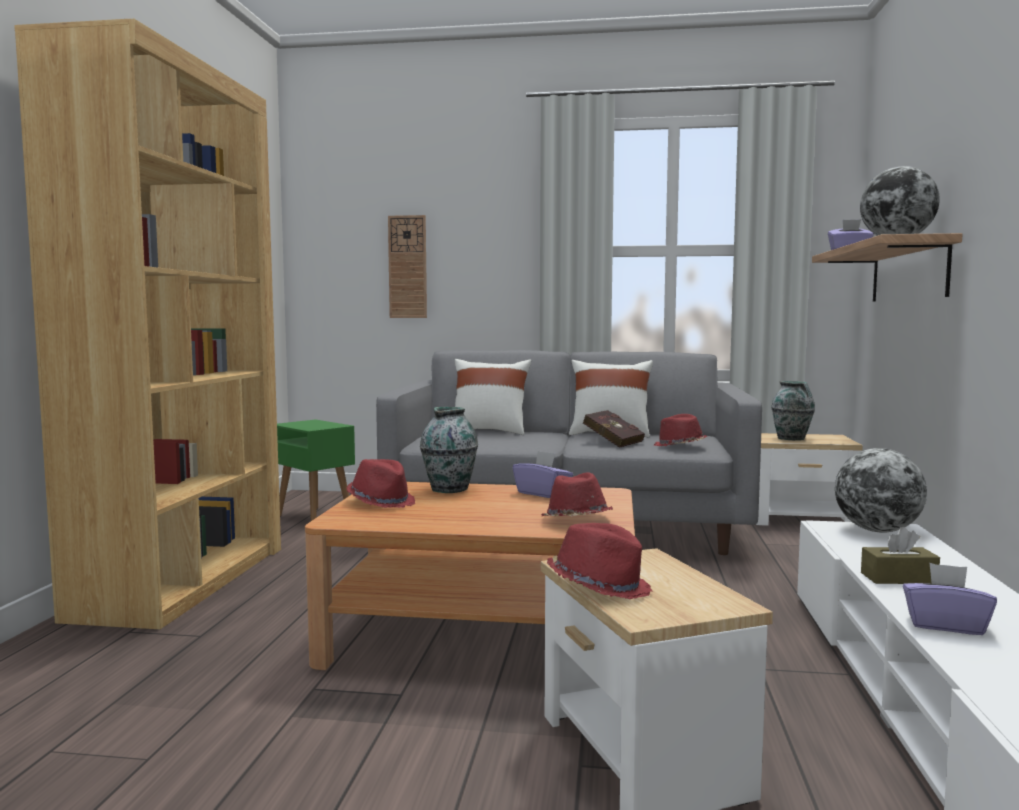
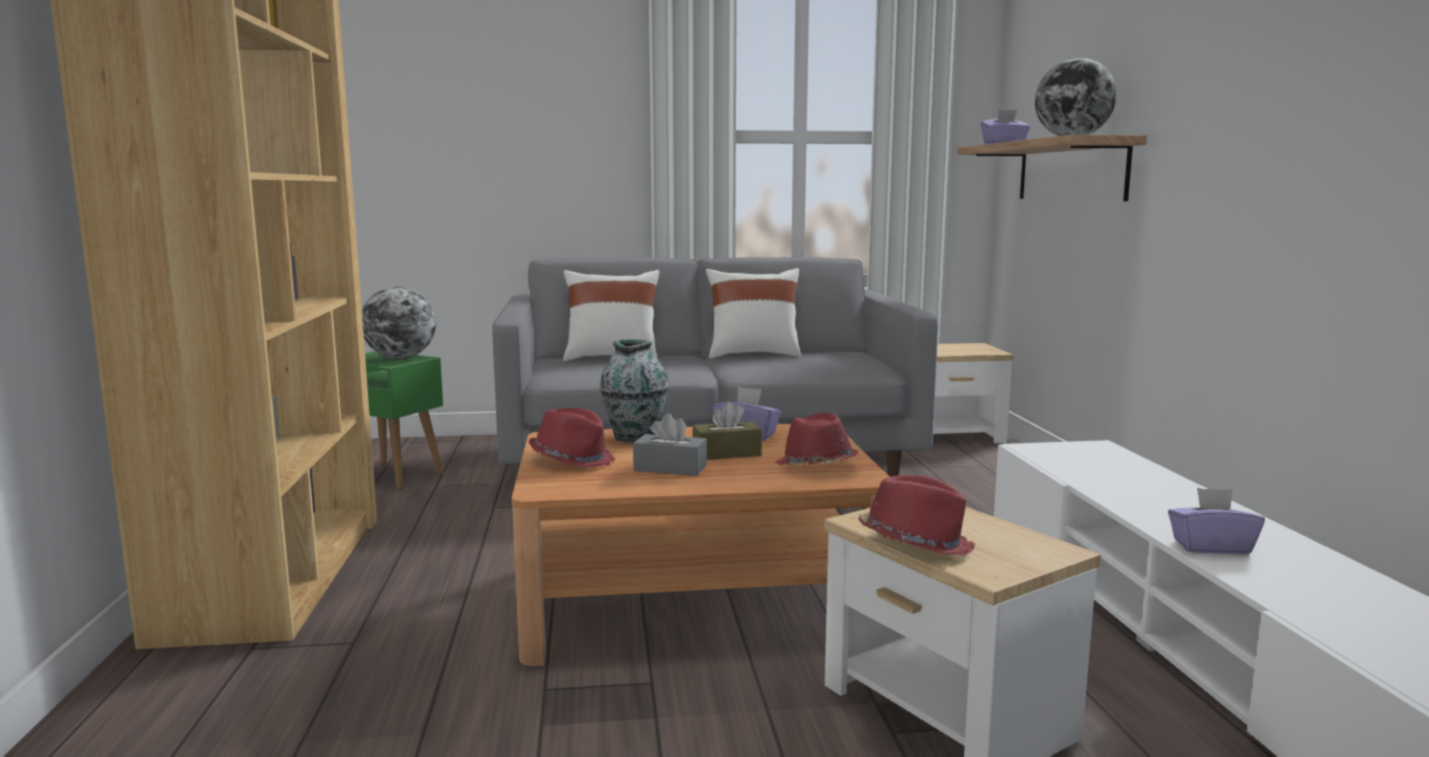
camera: 15 degrees left, 5 degrees up
wall clock [388,215,427,318] -> none
red book [583,410,645,448] -> none
red hat [654,414,707,446] -> none
vase [771,381,815,440] -> none
globe [835,448,927,533] -> globe moved to [362,287,436,359]
brown tissue box [861,527,940,584] -> brown tissue box moved to [693,401,762,460]
none -> grey tissue box [633,414,707,476]

